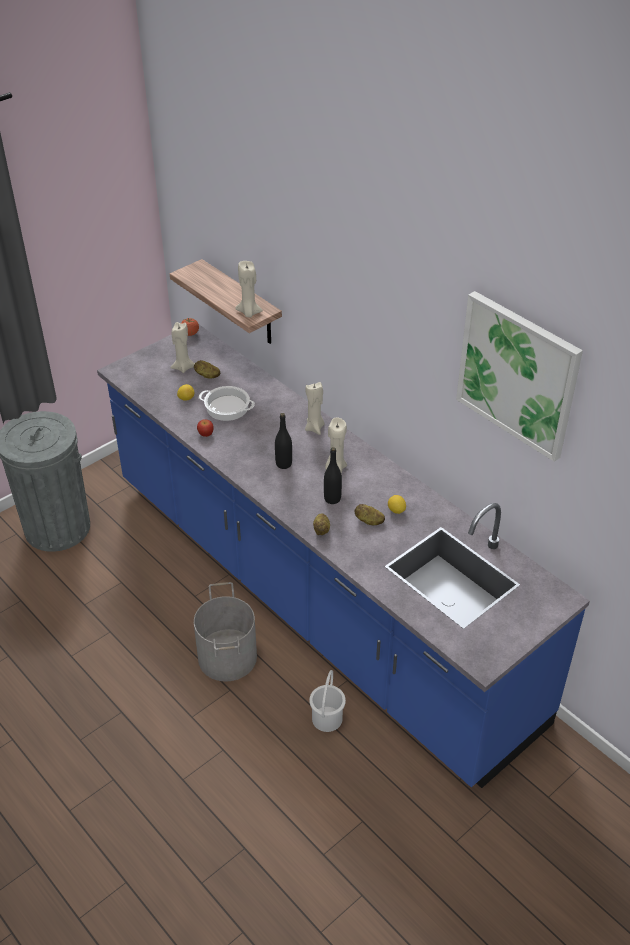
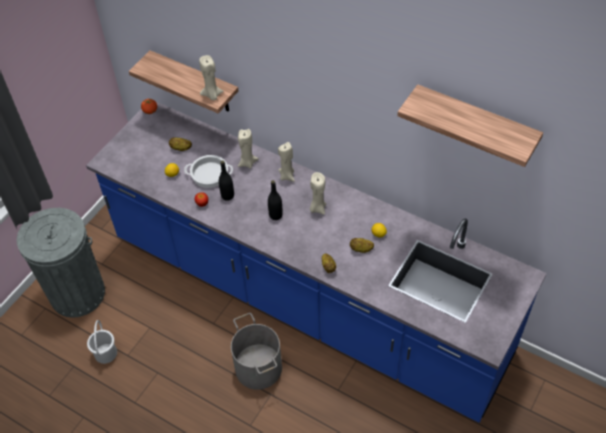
camera: 15 degrees left, 10 degrees up
beige candle [170,322,195,373] -> beige candle moved to [238,129,259,169]
white bucket [309,670,346,732] -> white bucket moved to [87,320,117,364]
black bottle [324,447,342,504] -> black bottle moved to [219,160,234,201]
picture [456,291,583,462] -> shelf [397,84,543,167]

